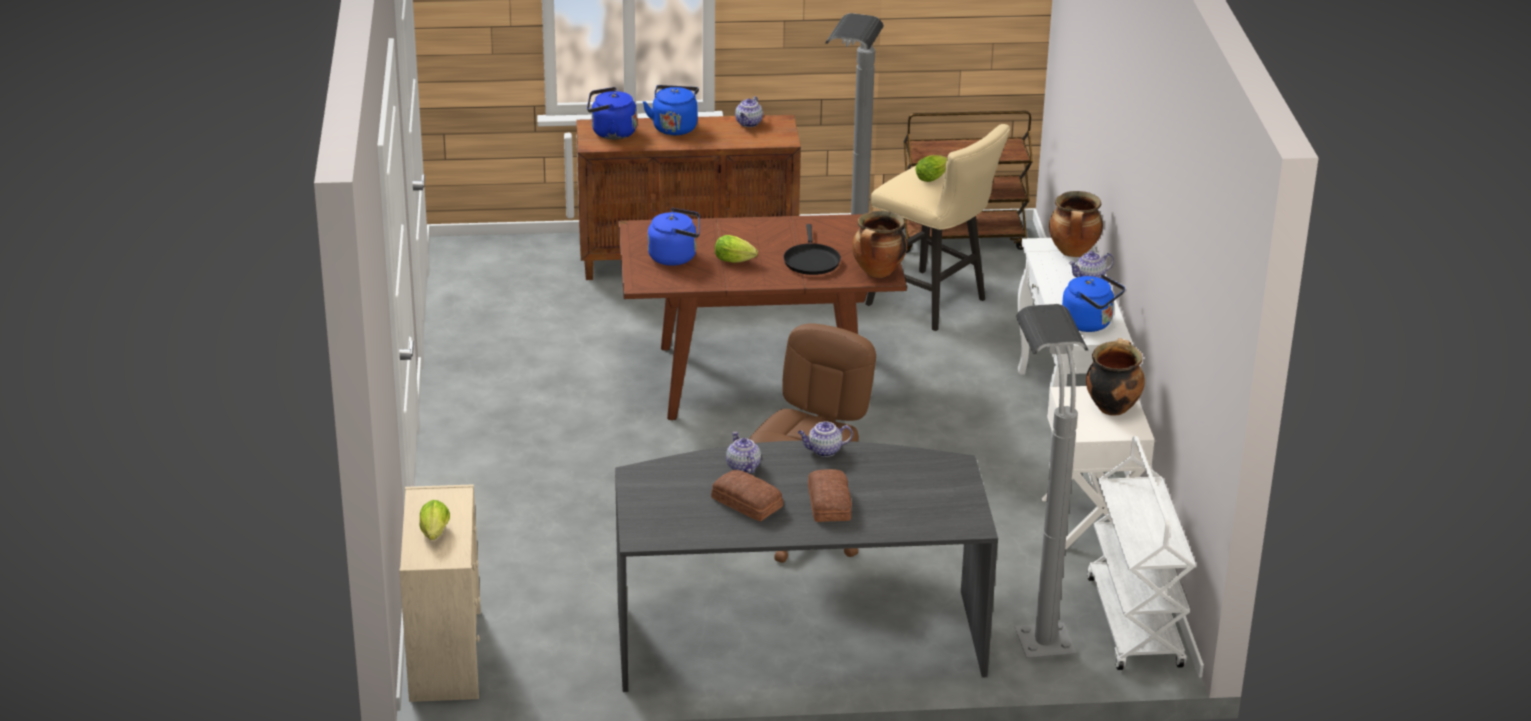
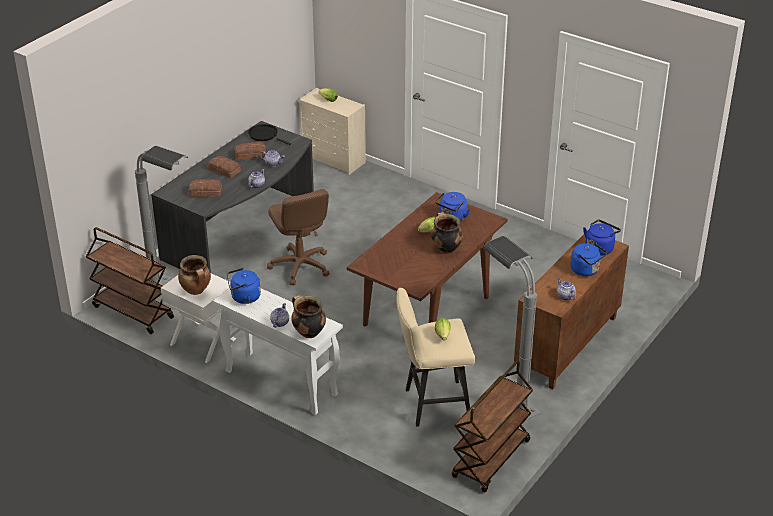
camera: 130 degrees right, 5 degrees up
black frying pan [783,224,841,275] -> black frying pan moved to [248,124,291,145]
cooking pot [852,211,907,278] -> cooking pot moved to [431,212,463,254]
white cart [1087,436,1196,670] -> brown cart [86,227,174,334]
none -> bread [189,179,222,197]

